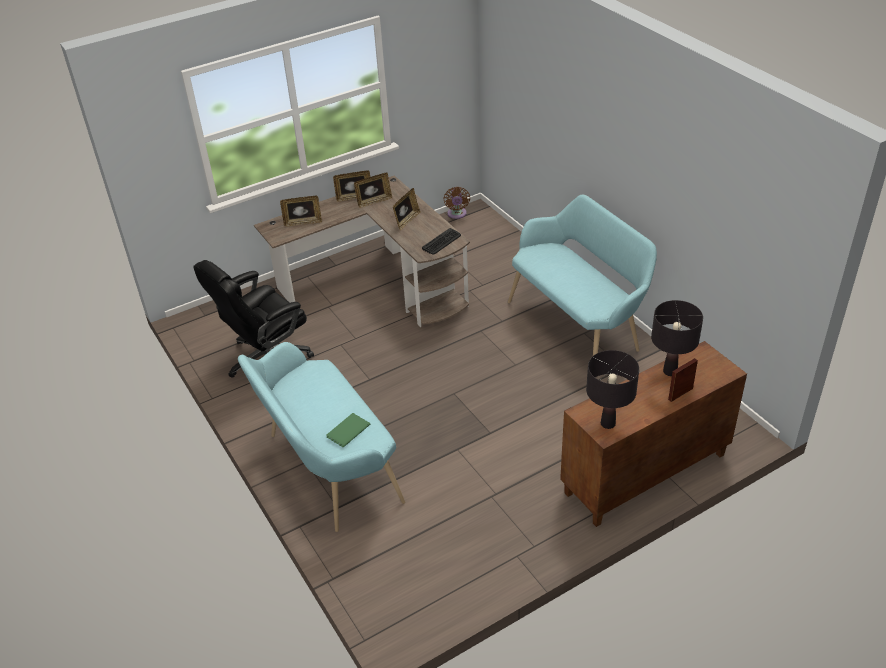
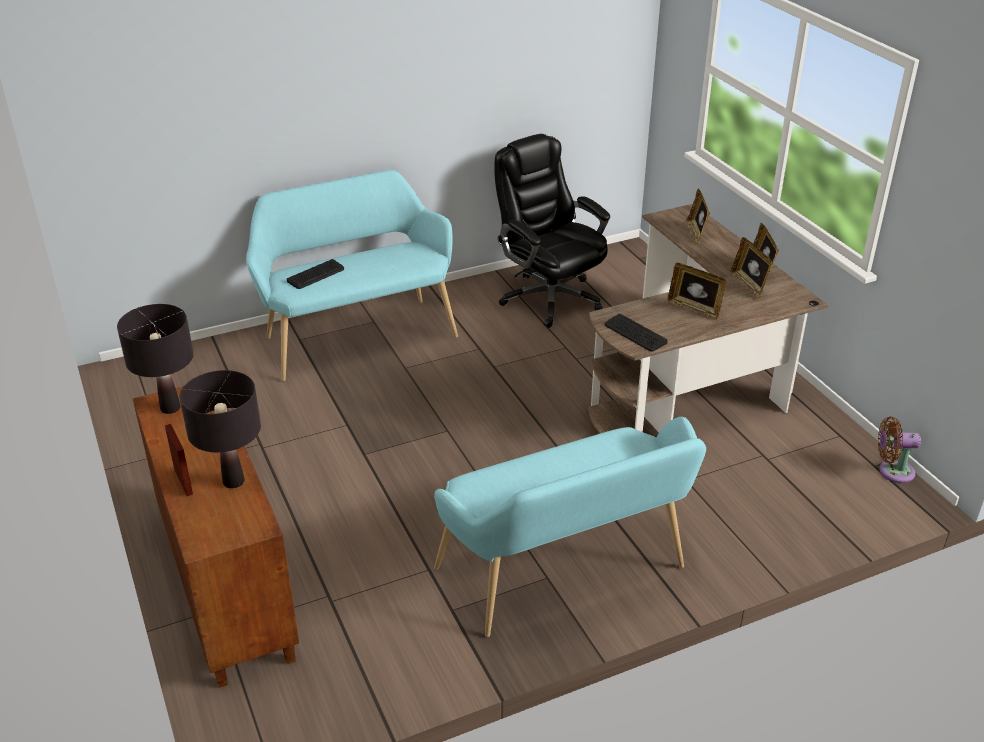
camera: 95 degrees right, 5 degrees down
green book [326,413,370,447] -> keyboard [287,259,344,289]

